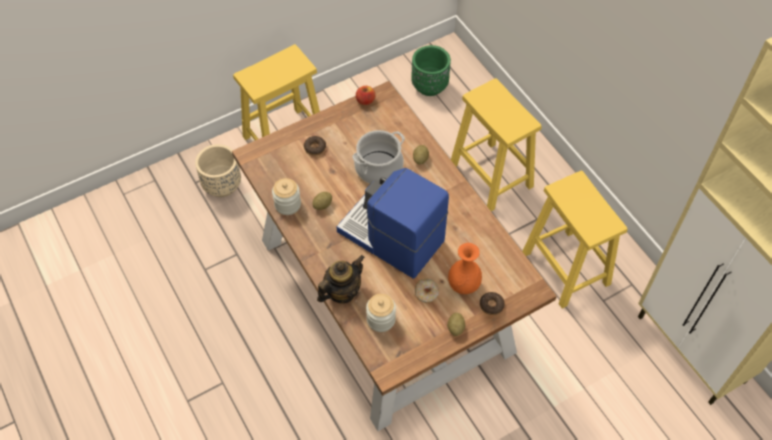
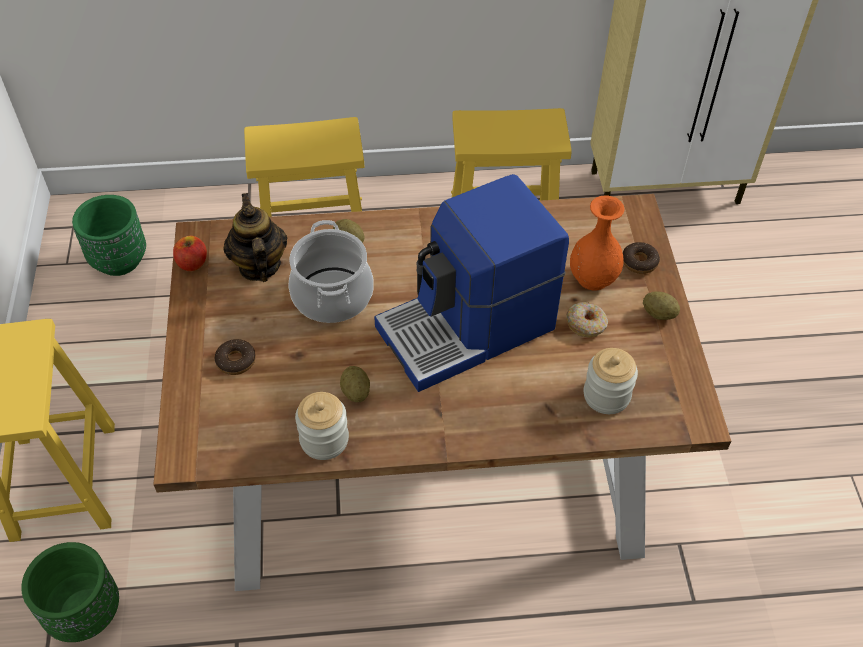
camera: 65 degrees left, 5 degrees down
beige planter [195,144,241,197] -> green planter [21,542,119,642]
teapot [317,255,365,303] -> teapot moved to [223,193,287,282]

